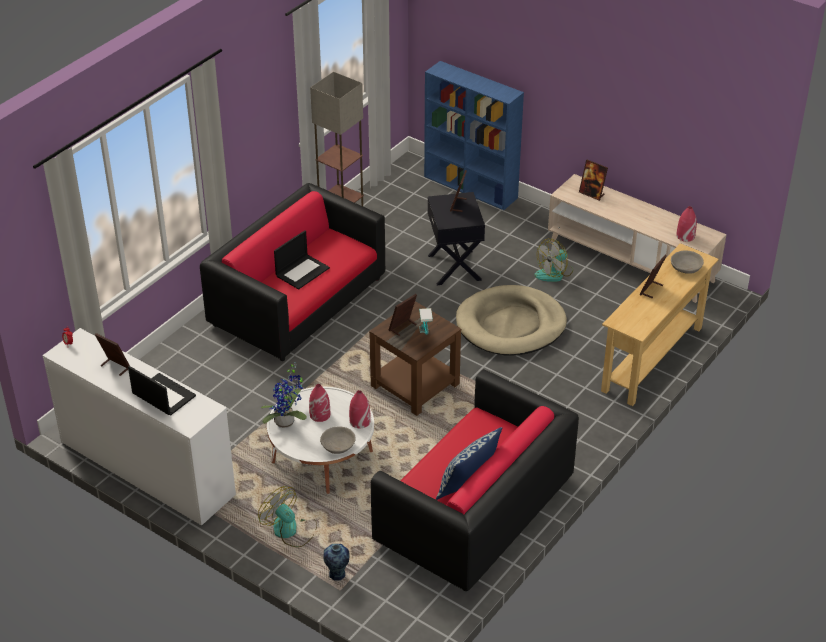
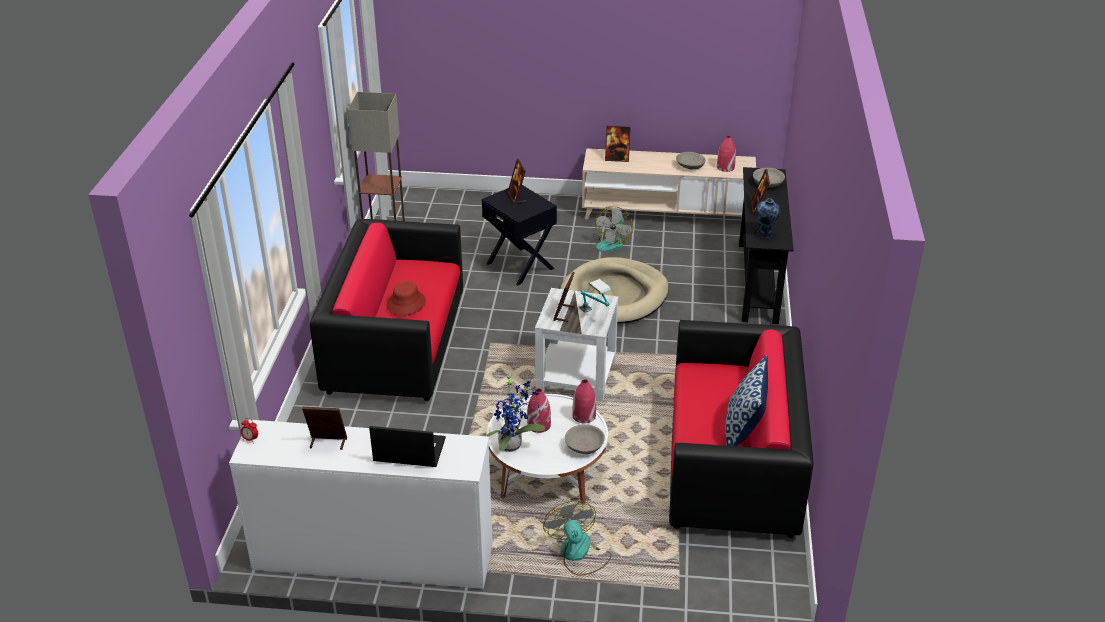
camera: 30 degrees left, 5 degrees down
fan [258,486,317,547] -> fan turned 60 degrees clockwise [543,500,611,576]
laptop [274,230,330,290] -> red hat [387,281,426,316]
vase [324,544,349,581] -> vase moved to [756,198,781,238]
brown side table [369,301,461,416] -> white side table [535,288,619,401]
blue bookcase [424,61,524,210] -> none
beige console table [601,243,719,406] -> black console table [739,167,794,324]
none -> grey bowl [676,152,706,170]

